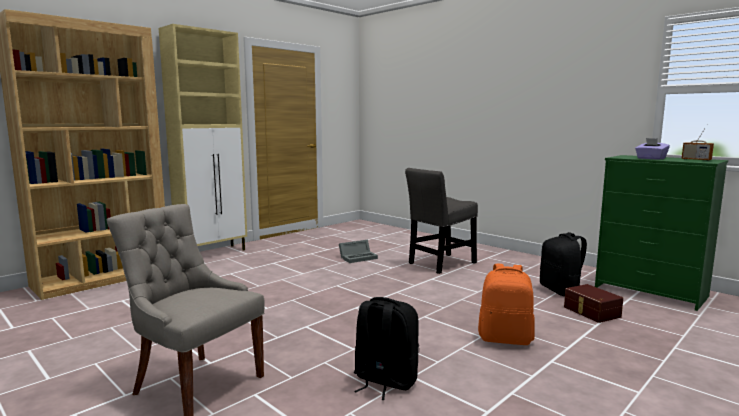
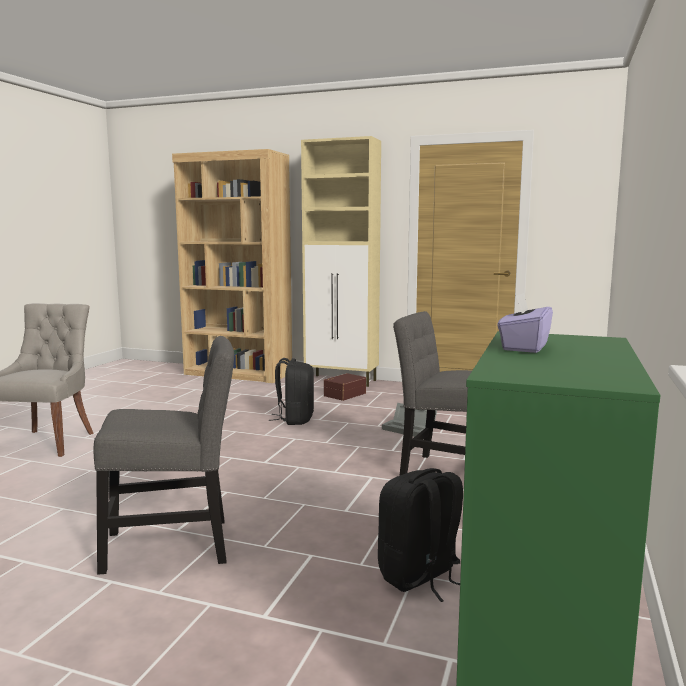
camera: 65 degrees right, 0 degrees up
black backpack [354,297,419,400] -> black backpack moved to [269,358,314,425]
orange backpack [478,264,535,345] -> grey chair [94,336,234,575]
brown storage box [564,284,623,323] -> brown storage box moved to [324,373,366,401]
radio [682,124,714,161] -> none

